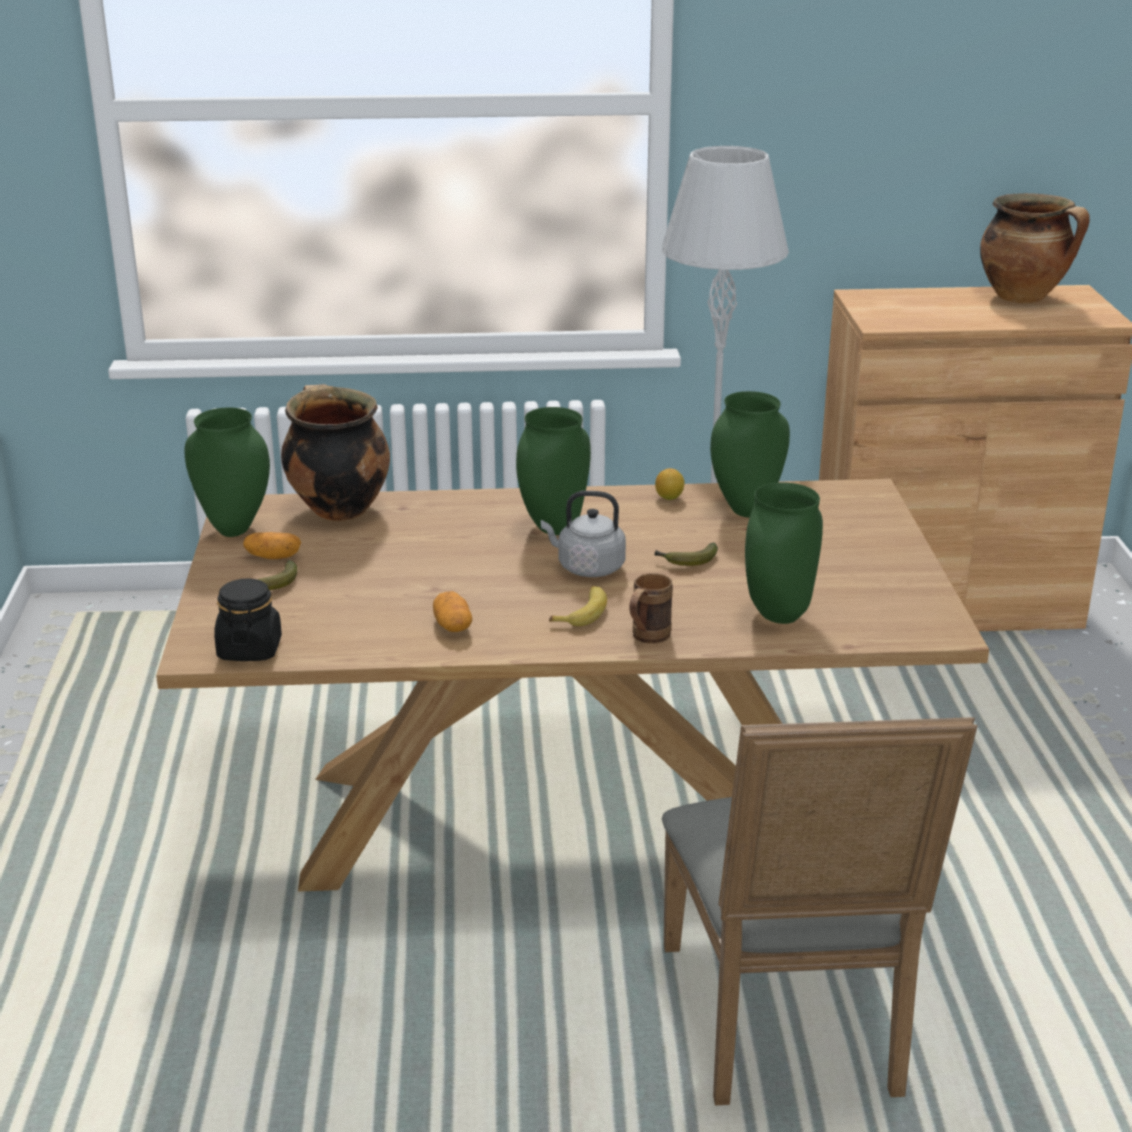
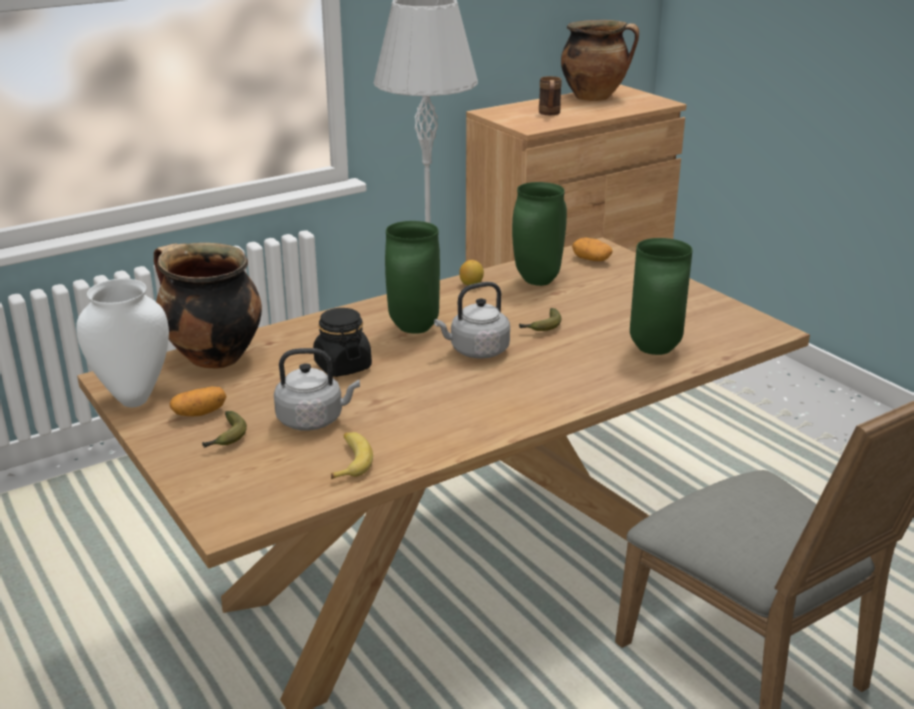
camera: 30 degrees left, 0 degrees up
green vase [184,407,270,537] -> white vase [76,279,169,407]
black jar [214,578,282,661] -> black jar moved to [313,308,372,377]
potato [433,591,472,632] -> potato moved to [572,238,613,261]
banana [549,586,607,626] -> banana moved to [331,432,373,479]
brown mug [629,573,673,644] -> brown mug moved to [539,76,562,115]
none -> grey kettle [274,348,360,431]

